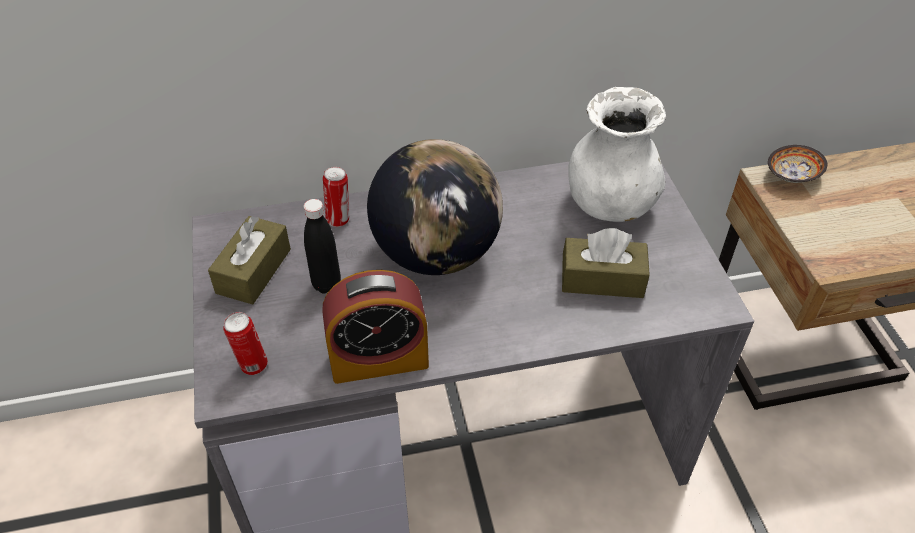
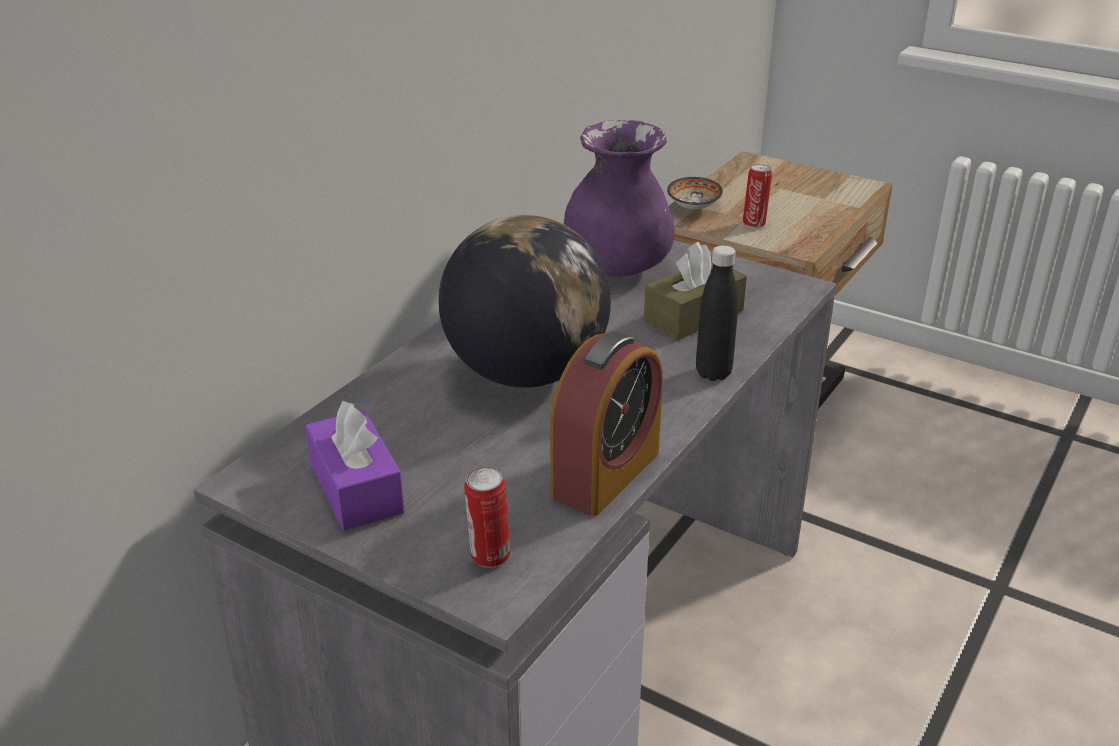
camera: 45 degrees left, 15 degrees down
brown tissue box [208,216,291,304] -> purple tissue box [305,401,405,530]
black bottle [304,199,341,294] -> black bottle moved to [696,245,738,381]
can [323,167,349,227] -> can moved to [743,164,772,228]
white vase [568,87,666,222] -> purple vase [564,120,675,277]

